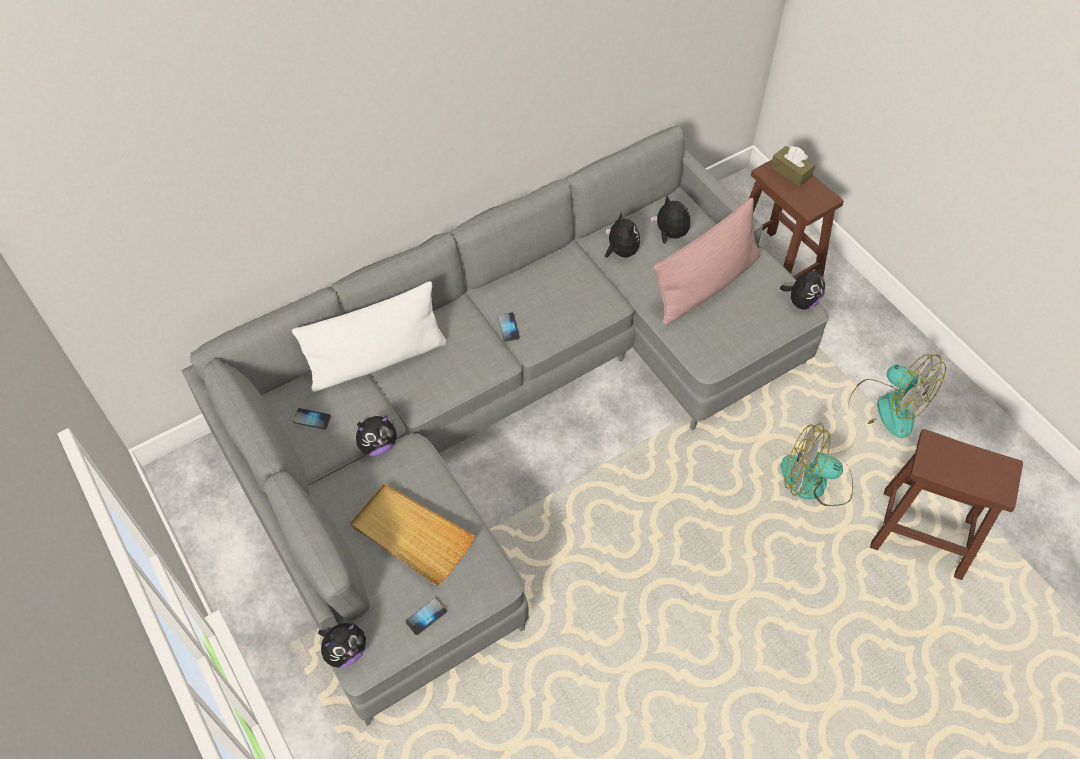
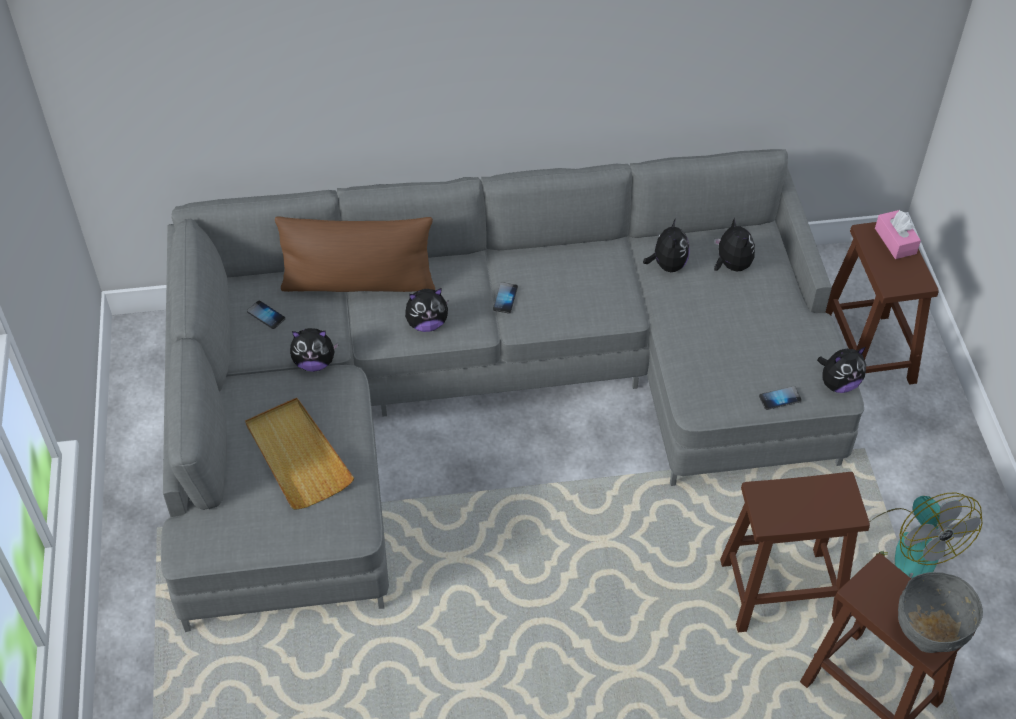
camera: 25 degrees right, 5 degrees down
white pillow [292,281,447,392] -> brown pillow [275,217,435,292]
plush toy [318,623,366,668] -> plush toy moved to [405,288,449,332]
phone [406,598,447,636] -> phone moved to [759,386,802,410]
pink pillow [653,198,760,325] -> none
brown tissue box [771,146,815,187] -> pink tissue box [875,210,921,259]
fan [781,423,853,506] -> brown stool [720,472,870,632]
none -> grey bowl [898,572,983,653]

